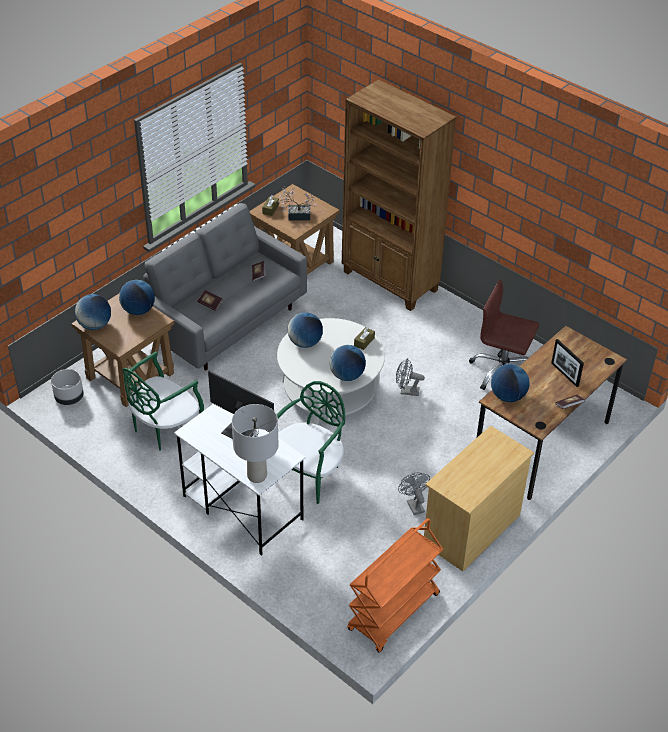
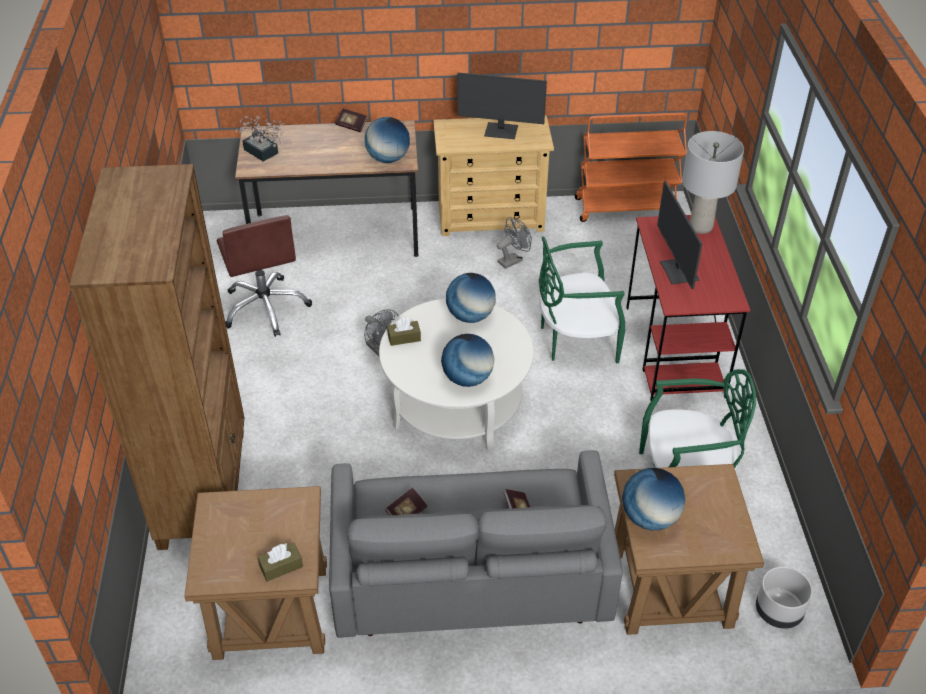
camera: 135 degrees left, 0 degrees up
globe [75,294,111,330] -> none
white desk [174,404,306,556] -> red desk [626,215,750,401]
potted plant [278,186,317,221] -> potted plant moved to [235,116,284,161]
grey fan [398,472,430,515] -> grey fan turned 150 degrees counterclockwise [497,217,532,269]
picture frame [551,339,584,387] -> none
none -> monitor [457,73,547,139]

